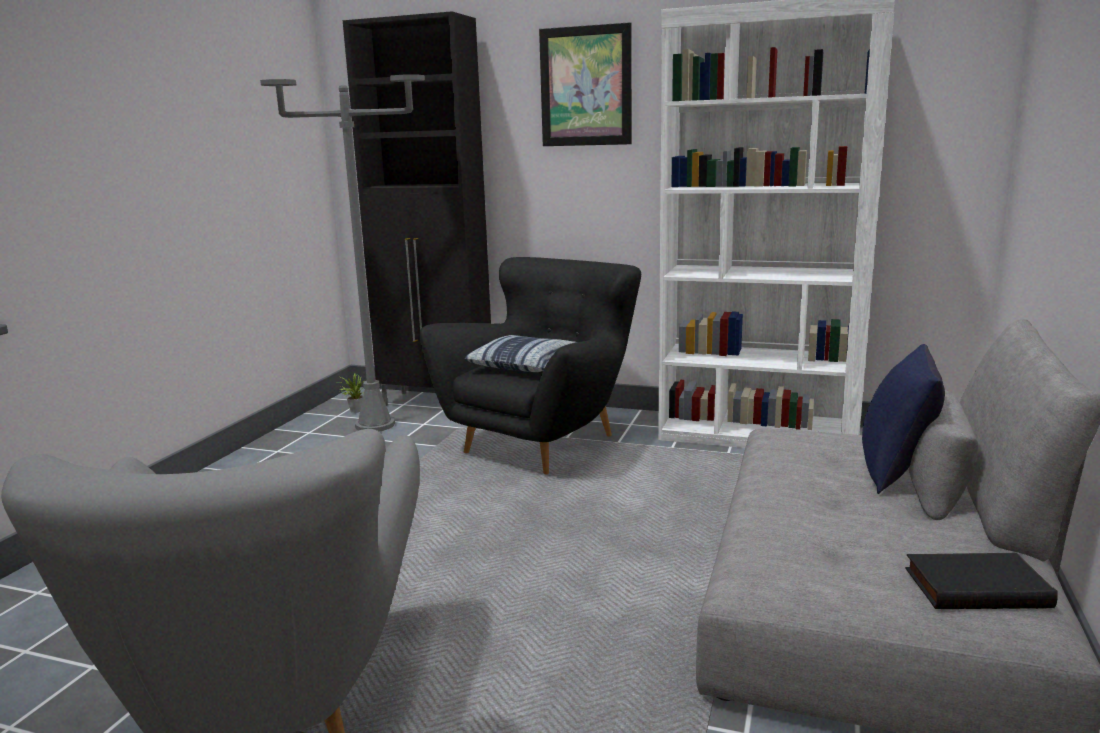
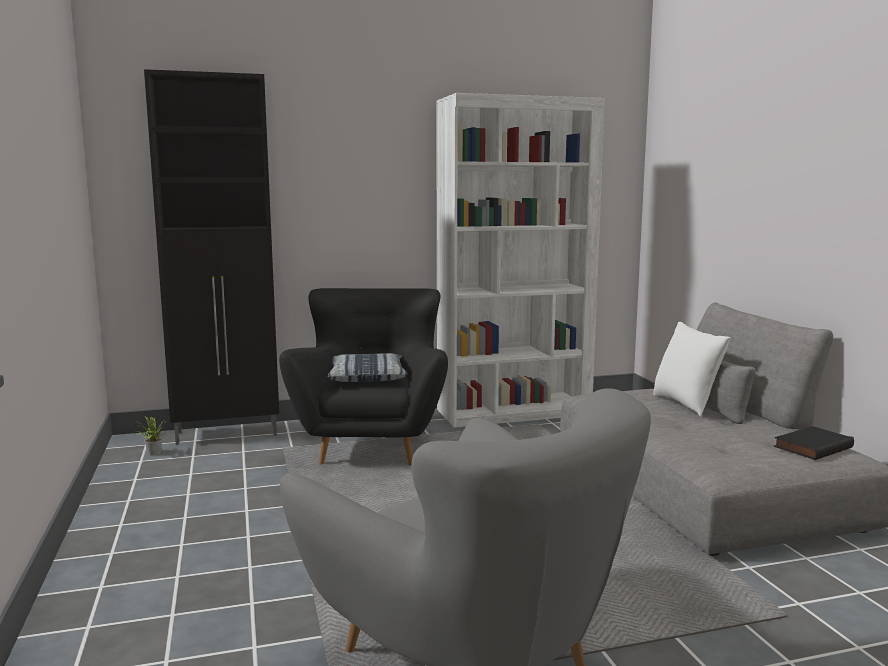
camera: 35 degrees left, 5 degrees down
grey floor lamp [260,74,425,431] -> none
picture [539,22,632,146] -> none
blue pillow [862,344,945,494] -> white pillow [653,322,730,416]

